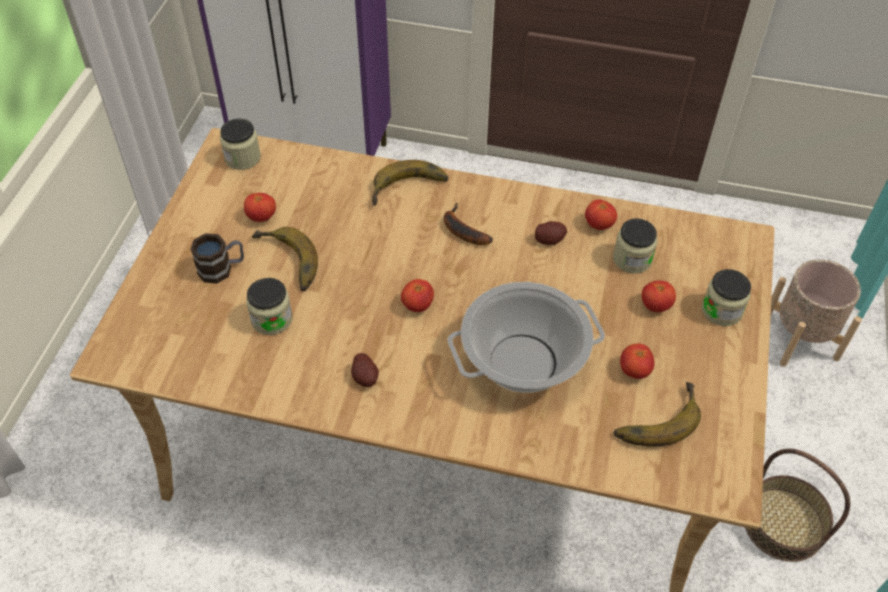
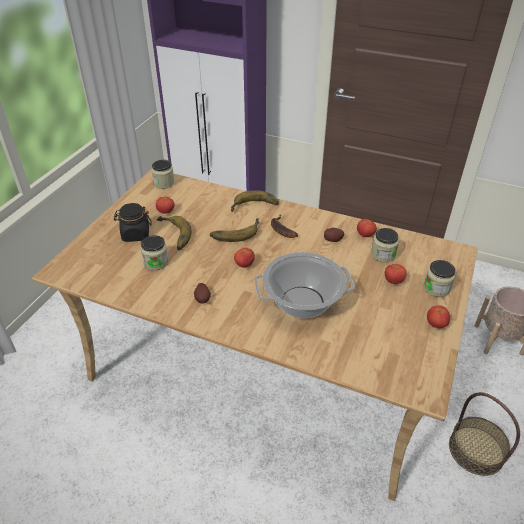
camera: 10 degrees right, 10 degrees down
mug [190,233,244,283] -> black jar [114,203,152,242]
banana [613,382,701,446] -> banana moved to [210,218,259,242]
tomato [620,343,655,379] -> tomato moved to [427,305,450,328]

